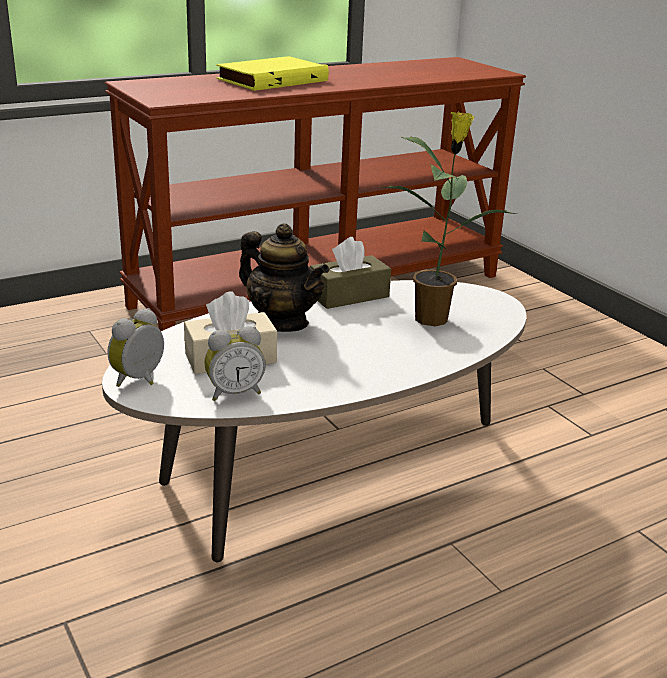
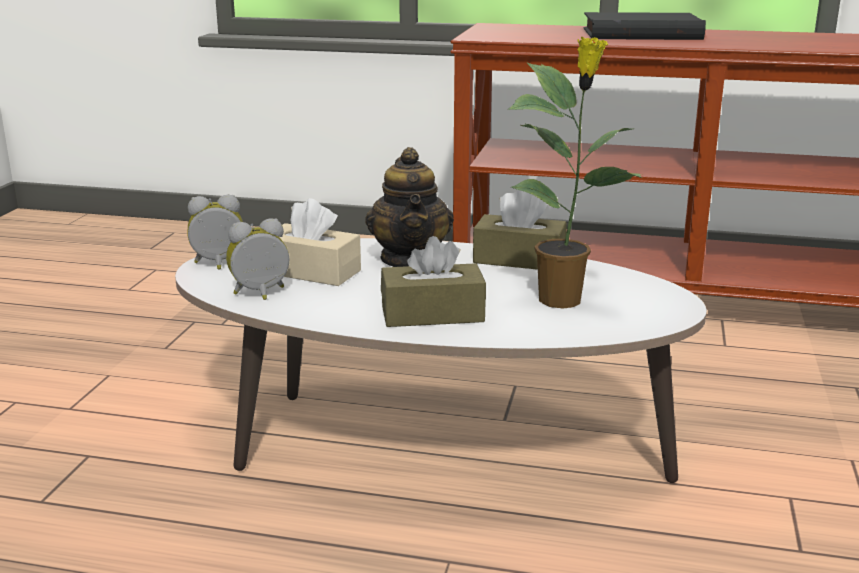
camera: 45 degrees right, 5 degrees down
alarm clock [204,326,266,401] -> alarm clock turned 135 degrees clockwise [226,218,289,300]
yellow book [216,56,329,91] -> black book [583,12,706,40]
none -> brown tissue box [381,236,486,327]

